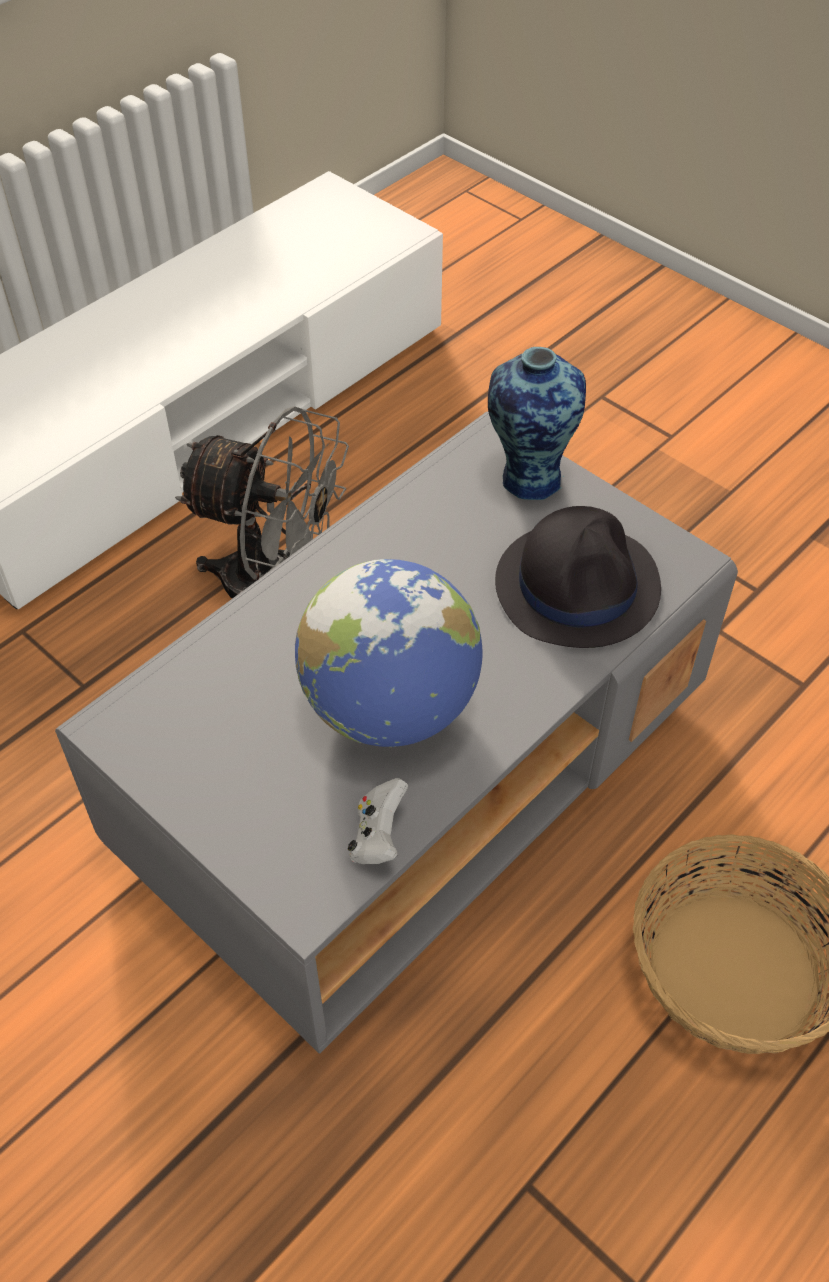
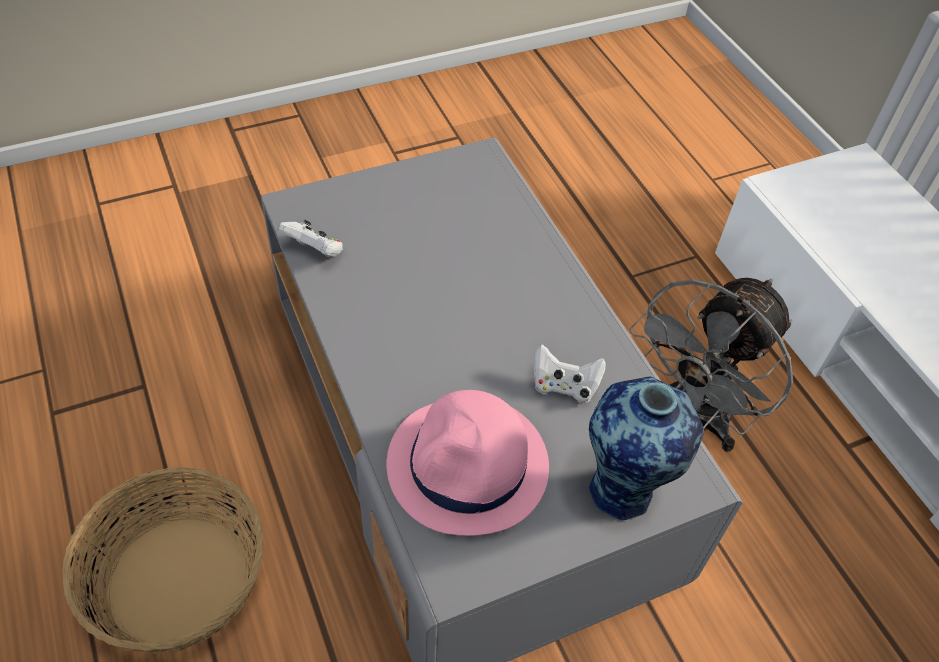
camera: 110 degrees right, 0 degrees up
globe [295,559,483,747] -> none
black hat [495,506,661,648] -> pink hat [386,390,549,536]
none -> white game controller [534,344,606,403]

